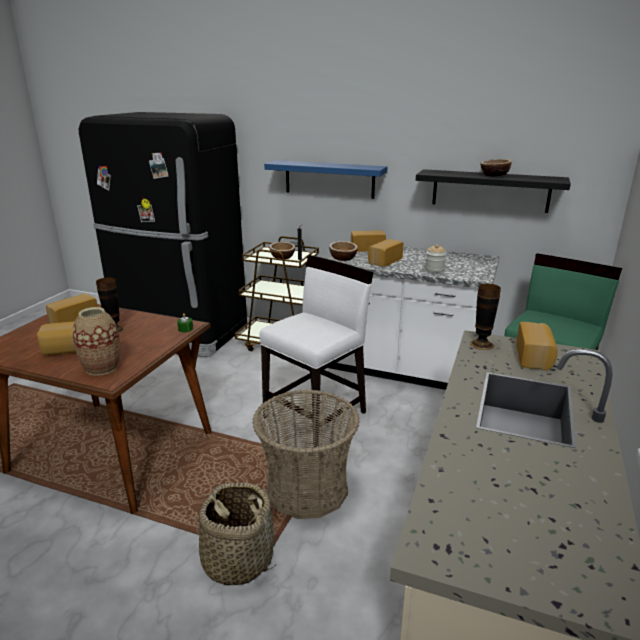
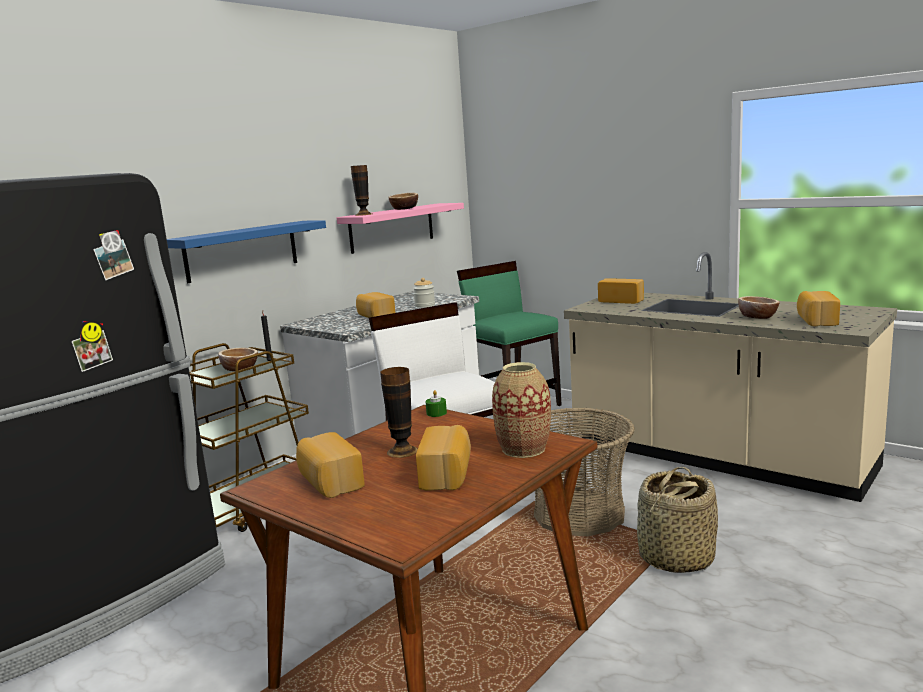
camera: 70 degrees left, 10 degrees down
bowl [329,241,358,261] -> bowl moved to [738,296,780,319]
bread [351,230,386,252] -> bread moved to [797,291,840,326]
black shelf [416,169,571,213] -> pink shelf [337,203,464,254]
vase [470,284,501,350] -> vase moved to [351,165,372,216]

